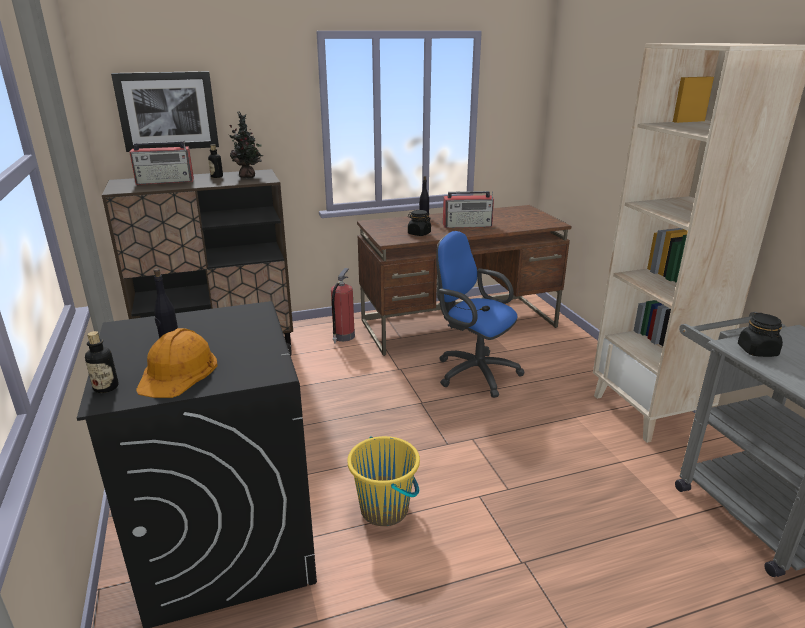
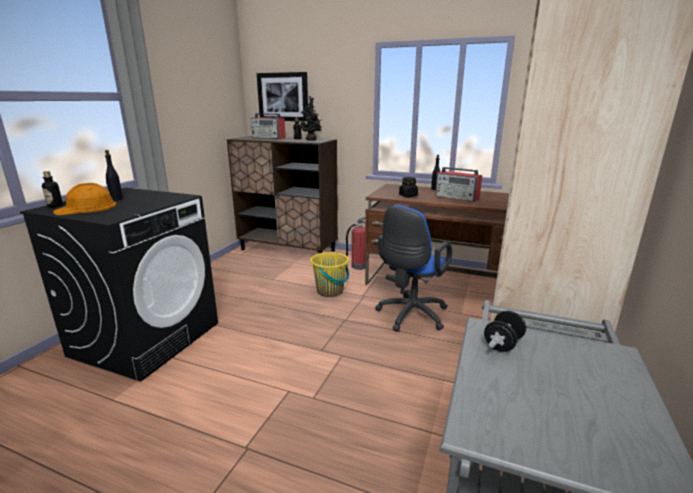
camera: 40 degrees right, 5 degrees down
yellow bucket [347,436,420,526] -> yellow bucket moved to [310,252,349,297]
blue office chair [436,231,525,398] -> blue office chair turned 135 degrees counterclockwise [375,205,452,332]
black jar [738,313,783,357] -> black dumbbell [484,311,526,352]

